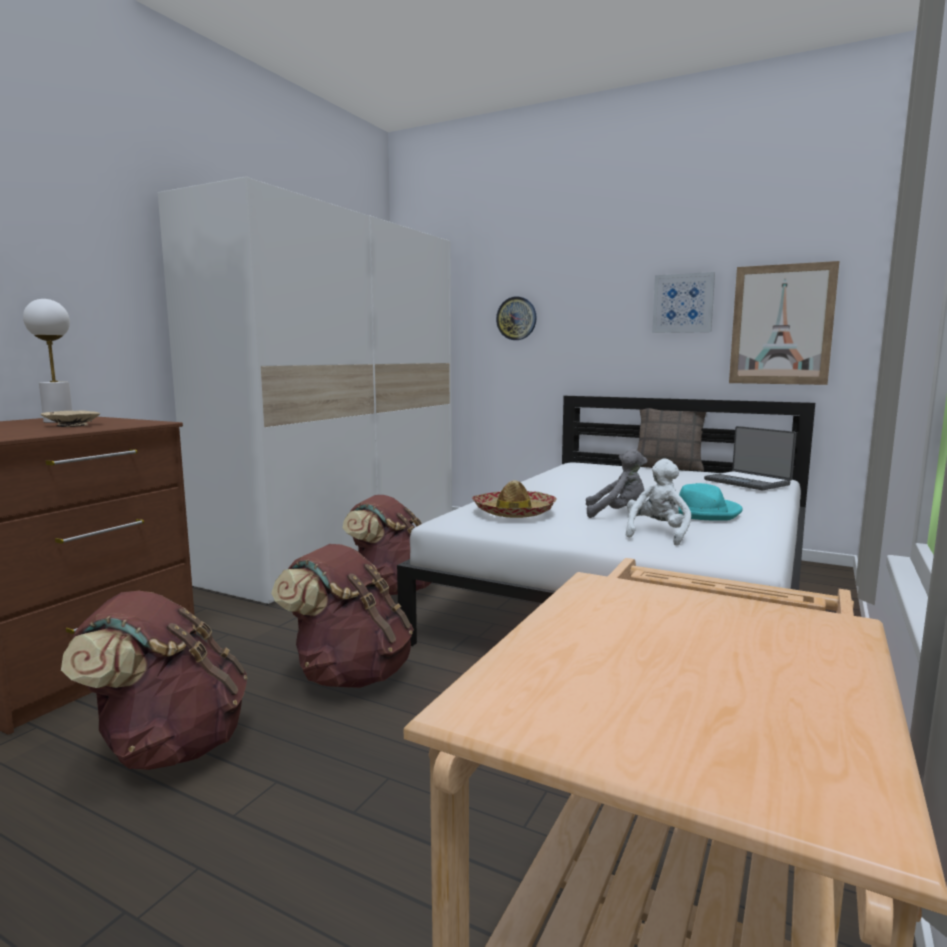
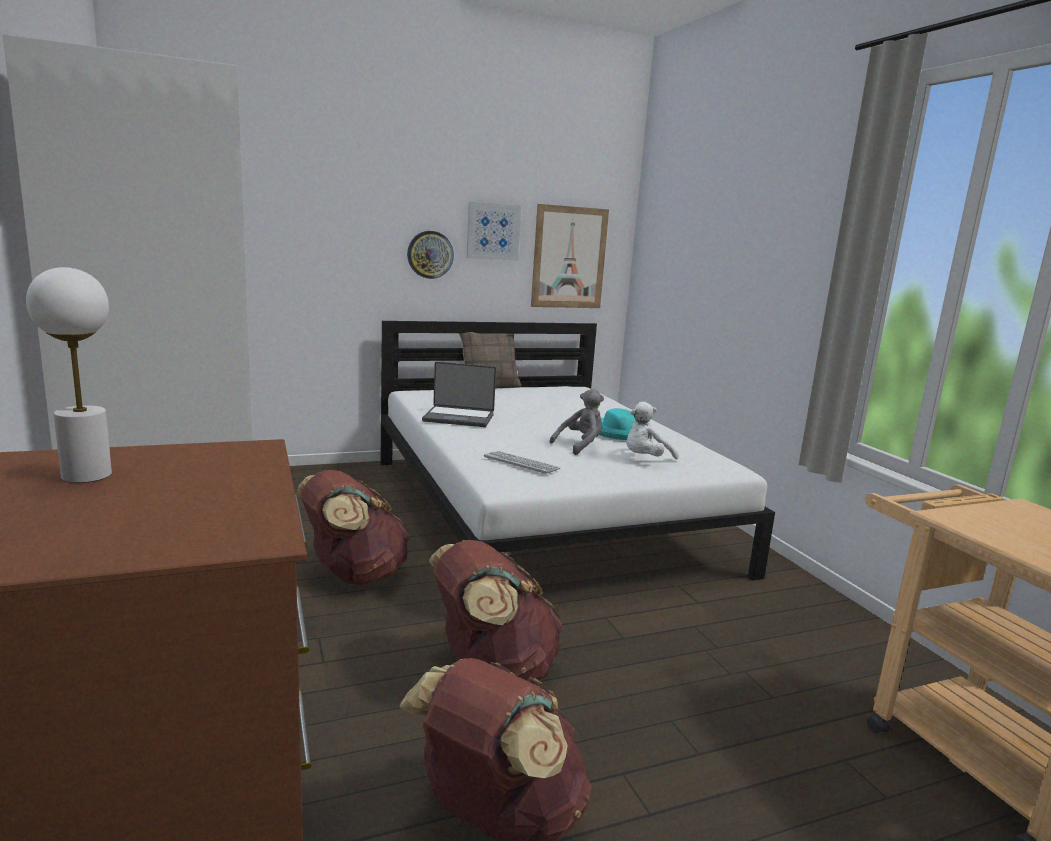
camera: 50 degrees left, 5 degrees up
beige bowl [41,410,101,427] -> none
hat [472,480,556,518] -> keyboard [484,451,560,474]
wall clock [496,296,536,340] -> wall clock moved to [407,231,454,279]
white plush toy [626,459,691,546] -> white plush toy turned 105 degrees counterclockwise [626,402,679,459]
laptop [704,426,796,490] -> laptop moved to [422,362,496,427]

